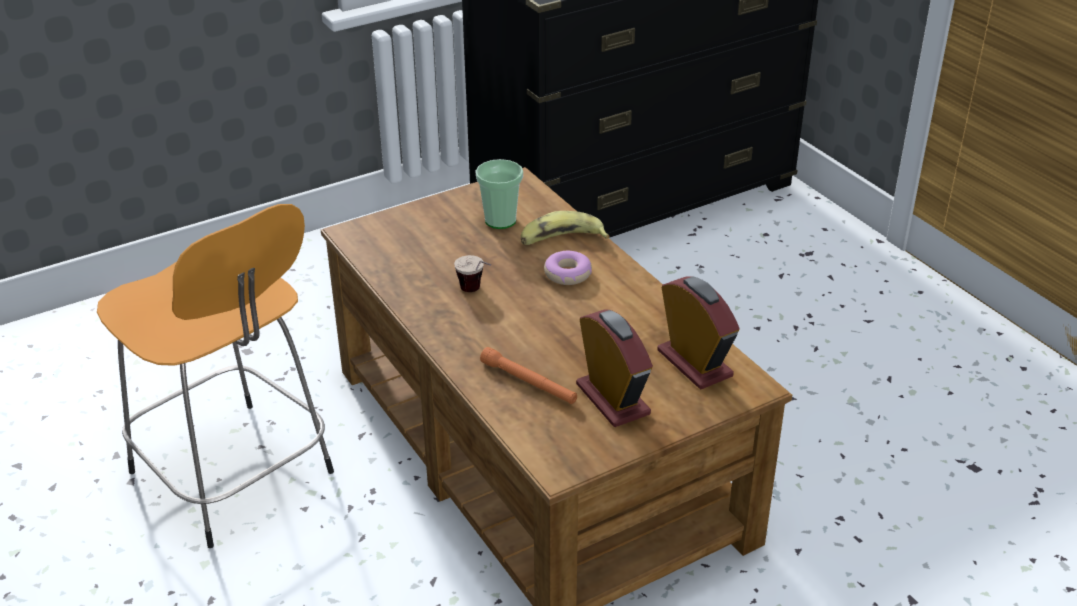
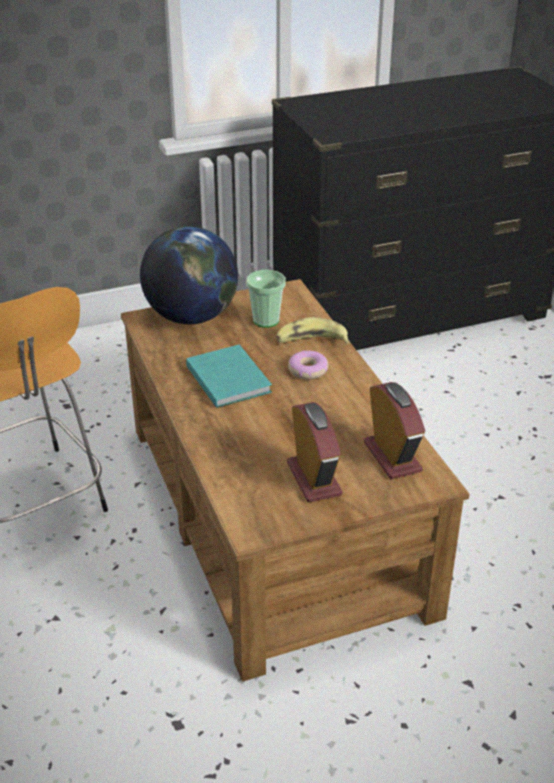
camera: 10 degrees right, 0 degrees up
cup [454,255,491,292] -> turquoise book [186,344,272,408]
orange flashlight [480,347,577,404] -> none
none -> globe [140,226,238,324]

